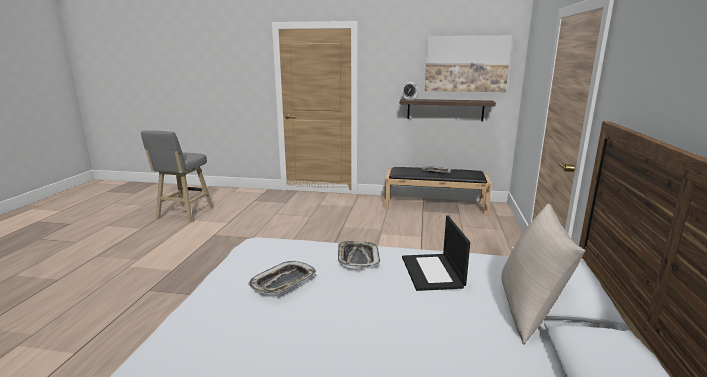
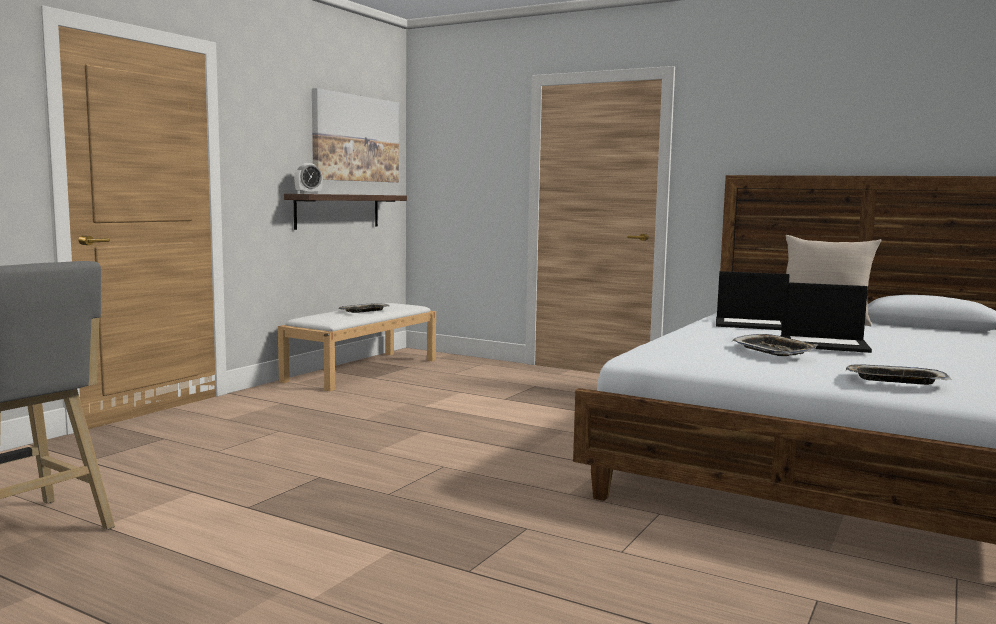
camera: 70 degrees left, 10 degrees down
tray [338,241,380,269] -> tray moved to [846,364,952,385]
black bench [384,167,492,216] -> white bench [278,303,436,391]
none -> laptop [781,282,872,353]

